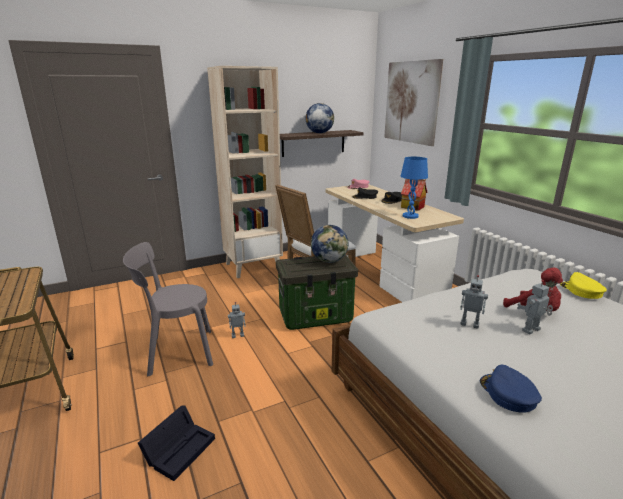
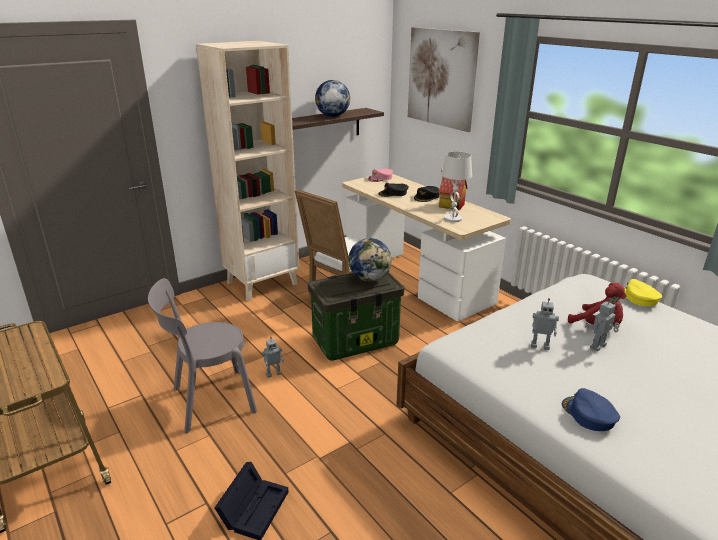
camera: 10 degrees left, 5 degrees up
blue table lamp [401,157,428,219] -> white table lamp [441,152,472,223]

